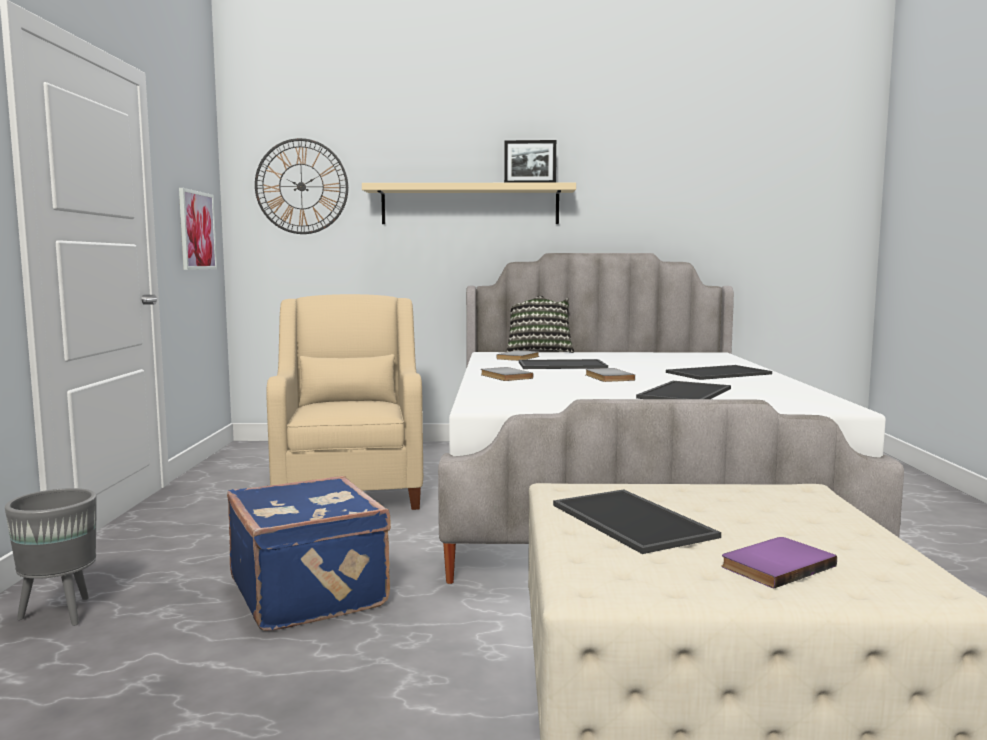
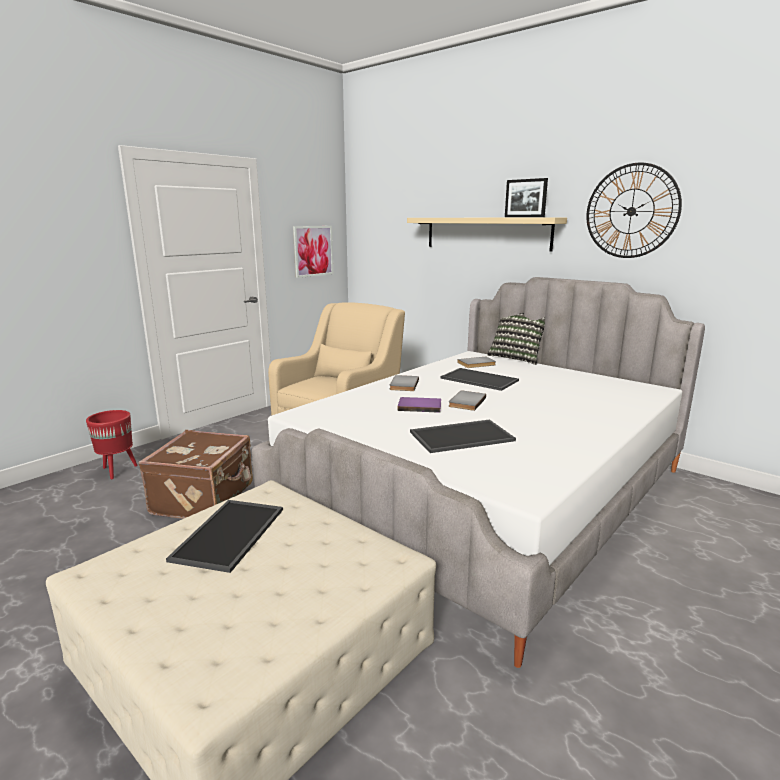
camera: 40 degrees right, 10 degrees up
grey planter [5,488,97,626] -> red planter [86,410,138,479]
blue suitcase [227,476,391,631] -> brown suitcase [139,430,253,519]
wall clock [255,138,348,234] -> wall clock moved to [586,163,682,258]
tray [666,365,772,380] -> none
purple book [721,537,837,588] -> purple book moved to [398,397,441,413]

